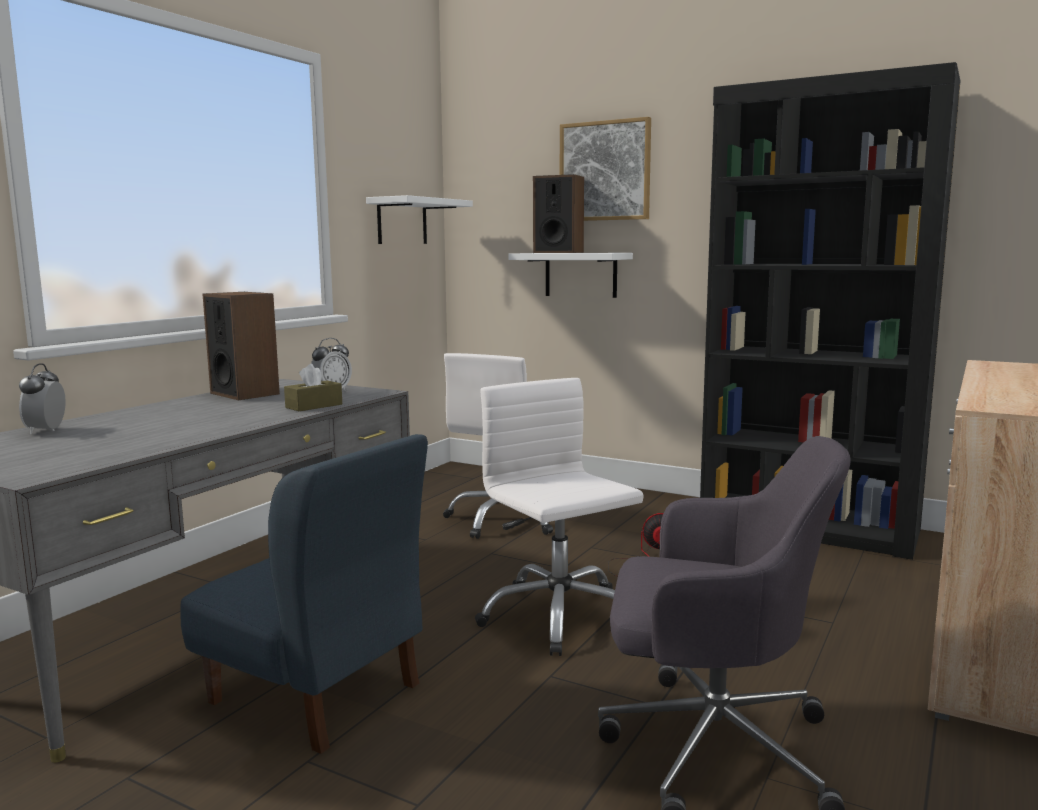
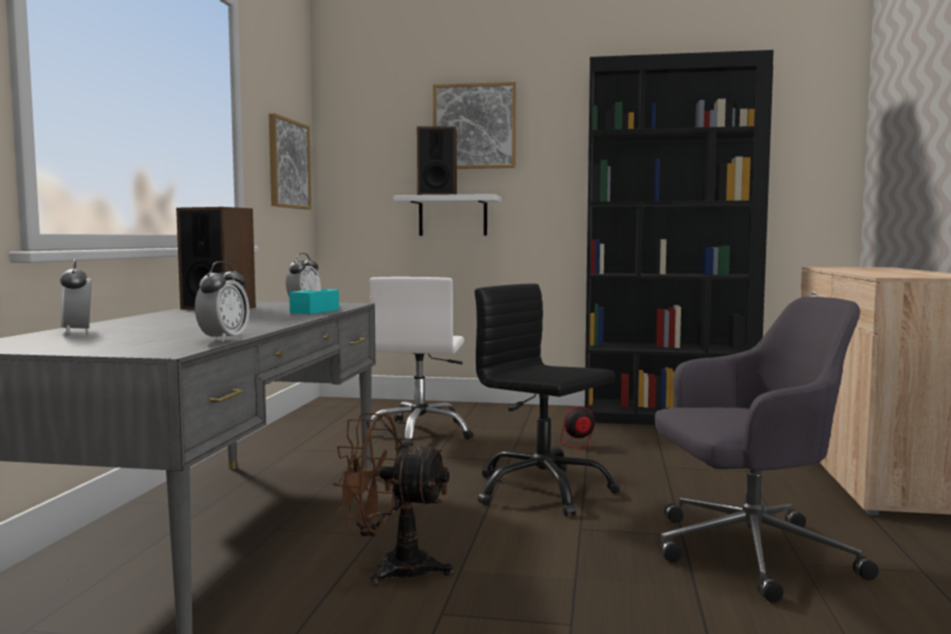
camera: 20 degrees left, 5 degrees down
blue chair [180,434,428,754] -> brown fan [333,413,453,586]
brown tissue box [284,364,342,411] -> turquoise tissue box [289,271,339,314]
white shelf [366,195,473,244] -> picture [269,113,311,210]
white office chair [475,378,644,656] -> black office chair [475,284,620,516]
none -> alarm clock [195,261,249,342]

